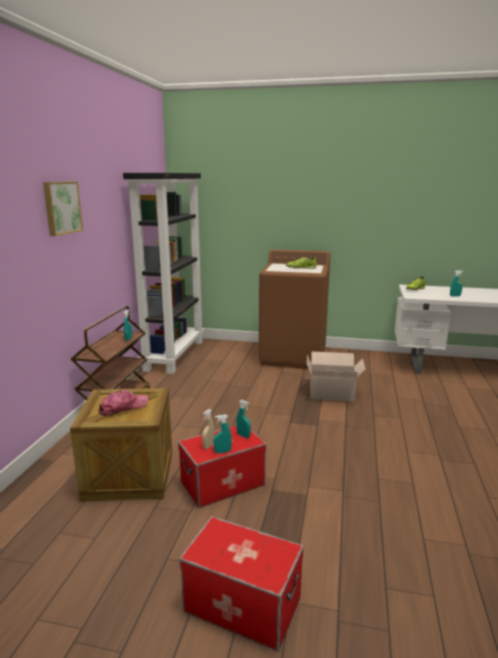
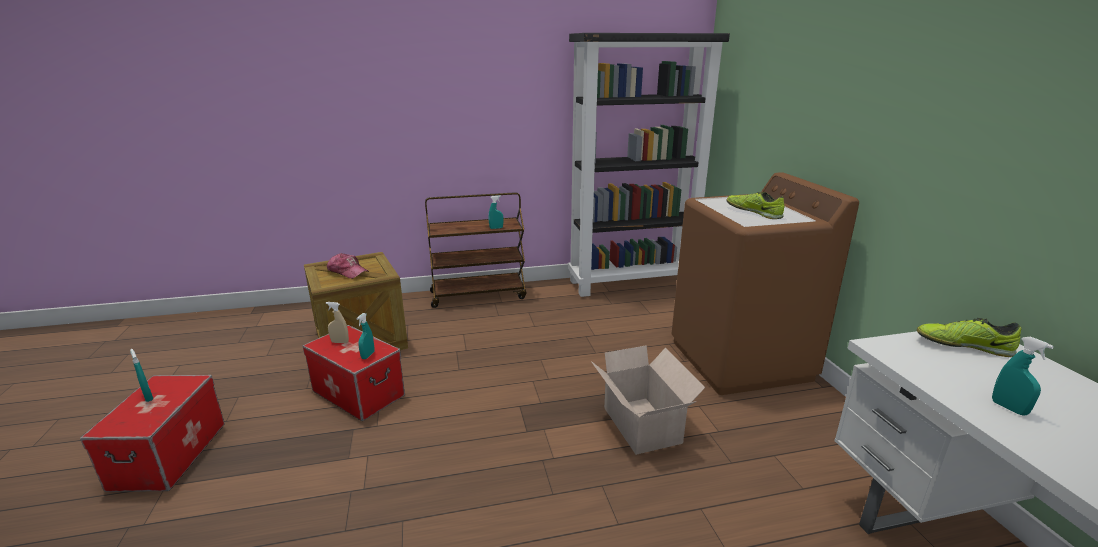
camera: 65 degrees right, 5 degrees up
picture [43,182,83,236] -> none
turquoise spray bottle [214,415,232,454] -> turquoise spray bottle moved to [130,349,153,402]

